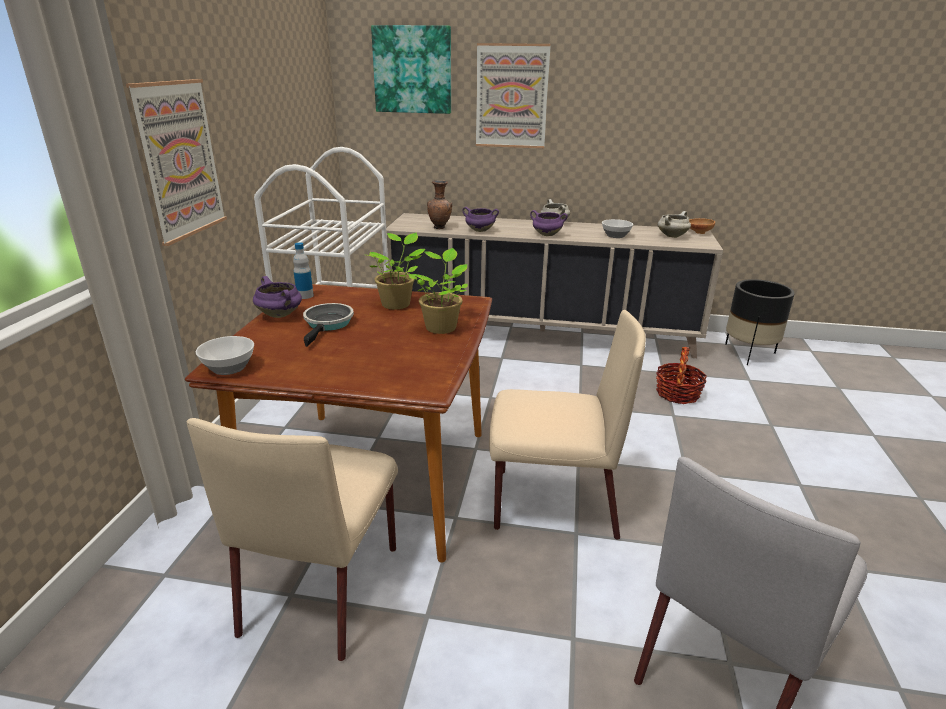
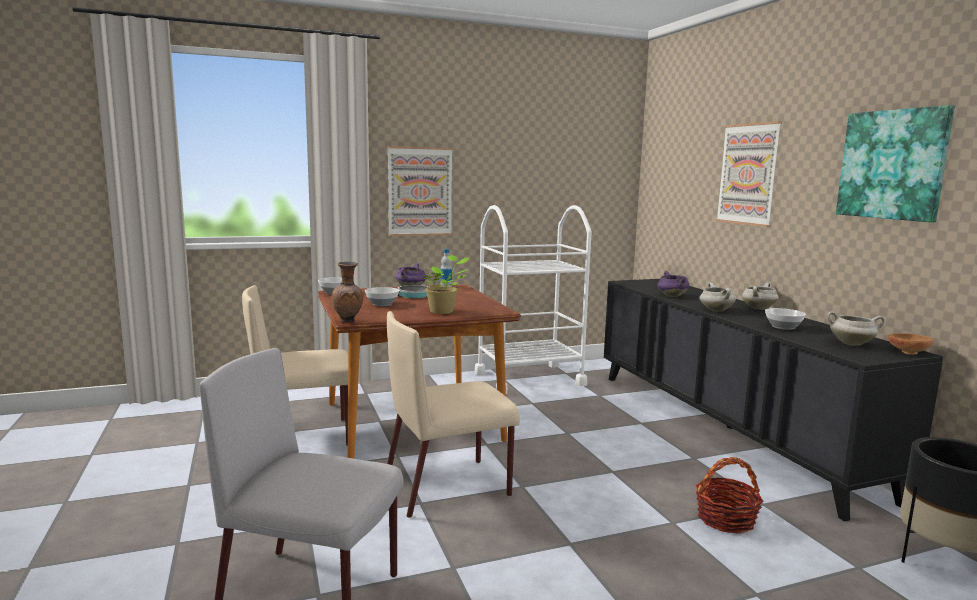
camera: 60 degrees right, 15 degrees down
potted plant [367,233,425,309] -> none
picture [371,25,451,114] -> picture moved to [836,105,955,222]
beige cabinet [386,213,723,358] -> black cabinet [604,279,943,522]
brown vase [427,180,452,230] -> brown vase moved to [332,261,363,323]
beige chair [489,310,646,540] -> beige chair turned 90 degrees clockwise [387,311,520,518]
purple cooking pot [530,210,568,236] -> white cooking pot [699,283,736,312]
none -> bowl [365,287,399,306]

